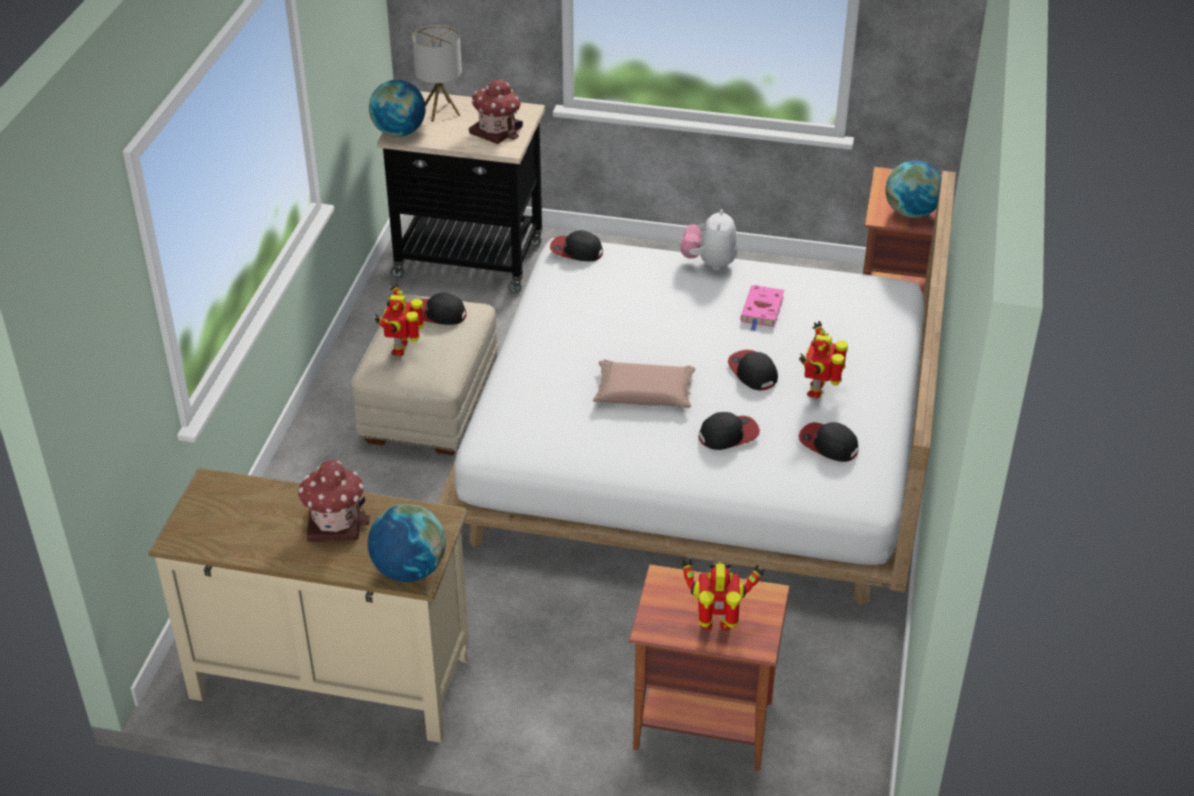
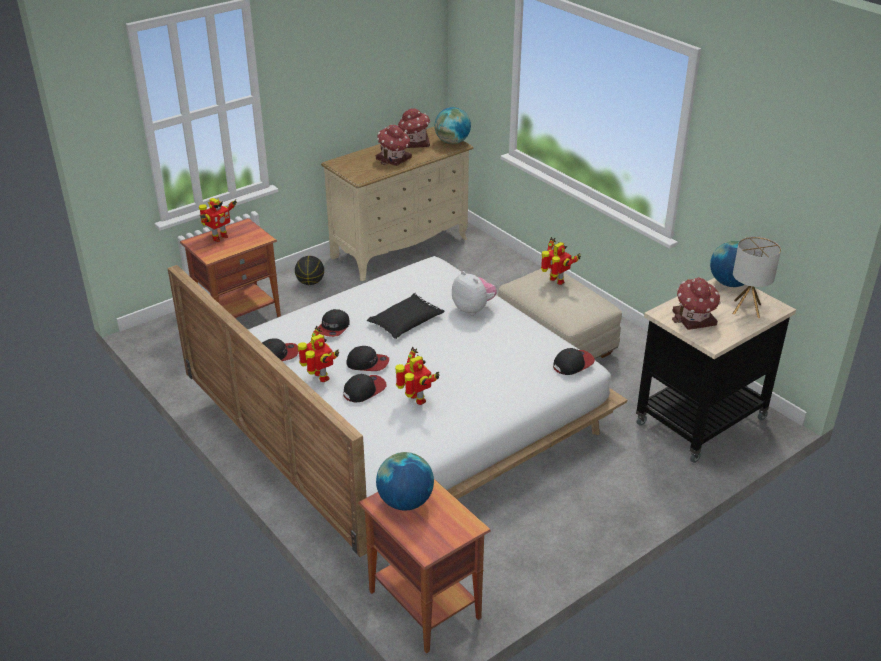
camera: 130 degrees right, 5 degrees down
globe [368,504,446,582] -> globe moved to [435,107,471,144]
cap [421,293,466,325] -> cap moved to [343,374,387,403]
beige pillow [593,359,695,408] -> black pillow [367,293,445,339]
plush toy [681,209,738,270] -> plush toy moved to [452,271,497,315]
pink book [740,285,784,331] -> toy robot [395,347,440,405]
none -> basketball [295,256,324,285]
none -> toy house [398,108,431,148]

